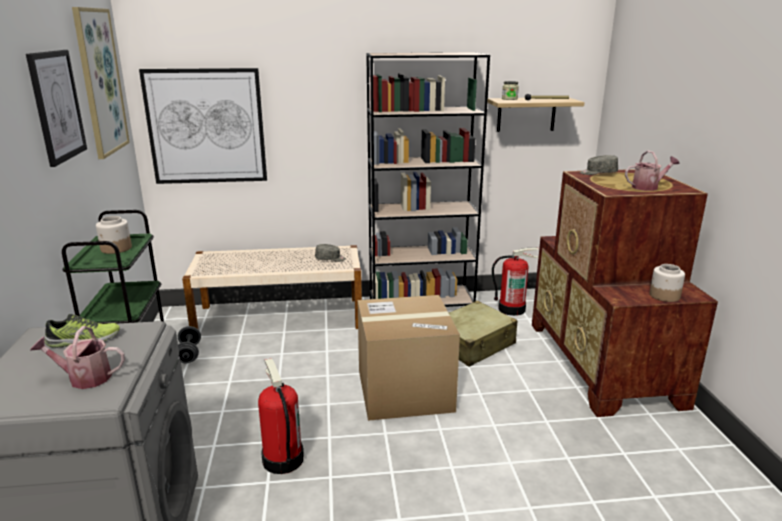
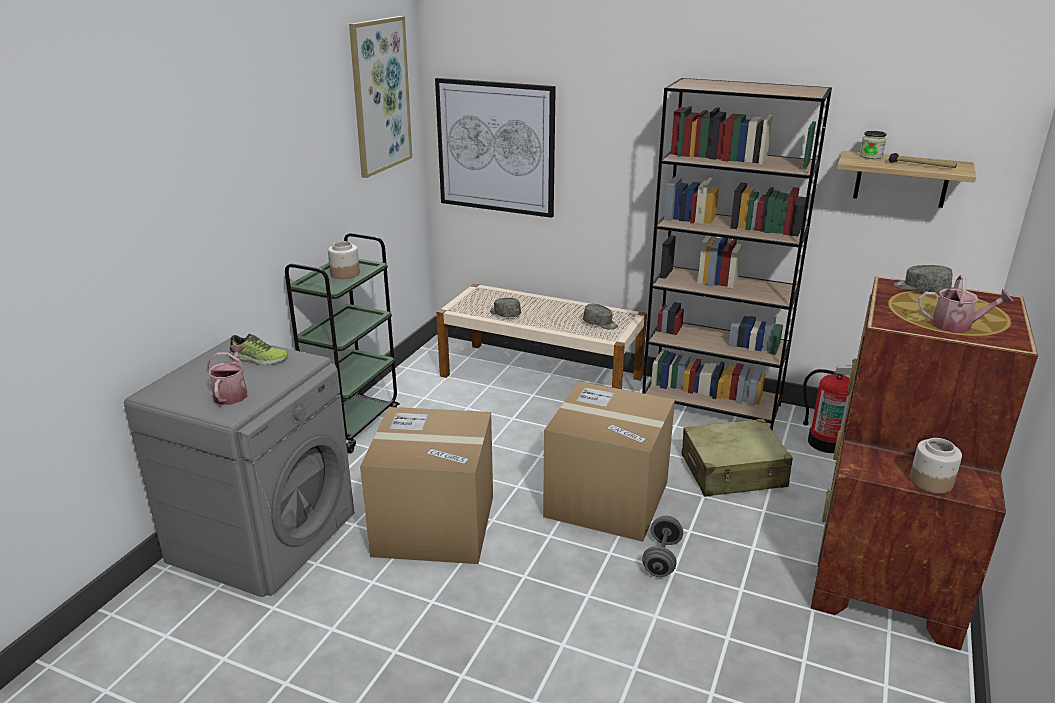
camera: 30 degrees right, 5 degrees up
picture [26,50,87,167] -> none
watering can [30,326,125,389] -> watering can turned 60 degrees clockwise [206,345,247,405]
grey dumbbell [178,326,201,364] -> grey dumbbell moved to [642,516,683,577]
fire extinguisher [258,358,304,474] -> cardboard box [360,407,493,564]
none -> grey cap [490,298,521,317]

